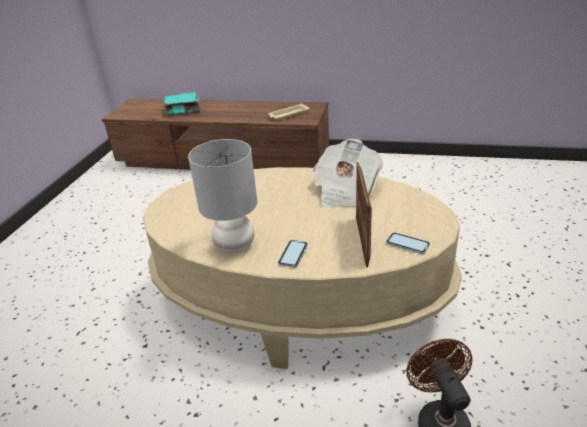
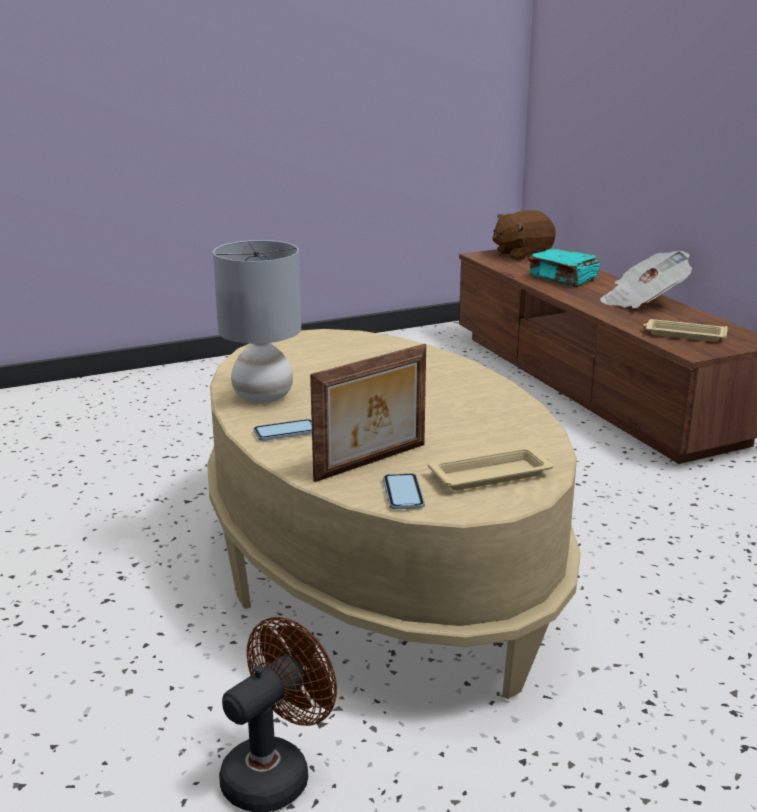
camera: 50 degrees right, 10 degrees down
newspaper [313,139,383,208] -> newspaper moved to [600,251,692,308]
none -> beige tray [428,446,553,490]
none -> brown plush toy [492,210,556,260]

